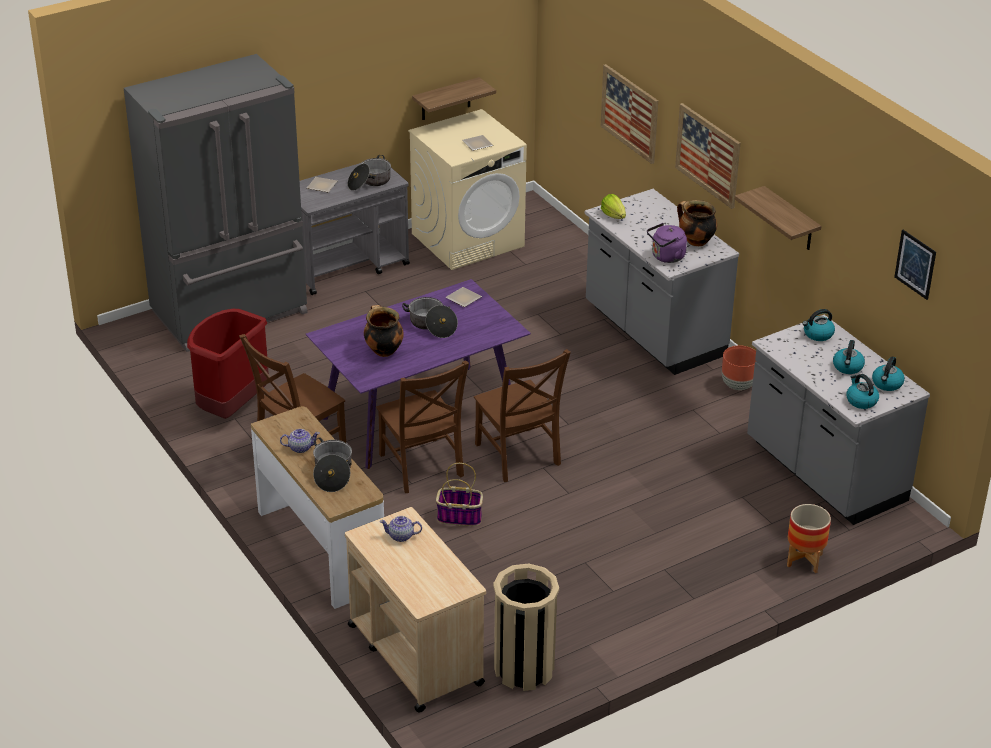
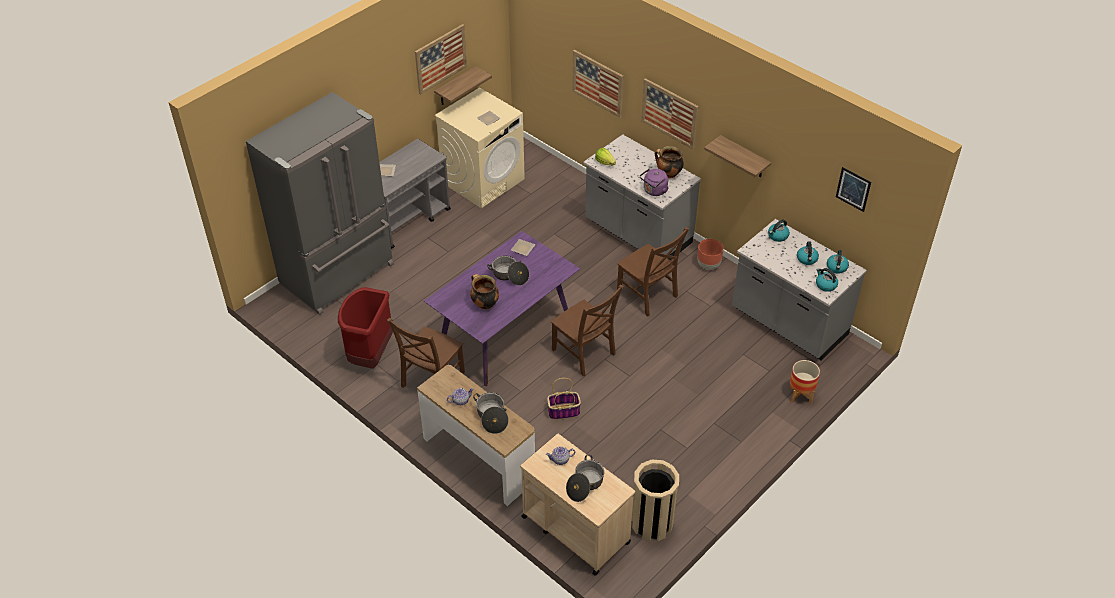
camera: 15 degrees left, 10 degrees up
cooking pot [347,155,391,191] -> cooking pot moved to [566,455,604,502]
brown chair [376,360,469,493] -> brown chair moved to [617,227,689,317]
none -> picture [415,24,467,95]

